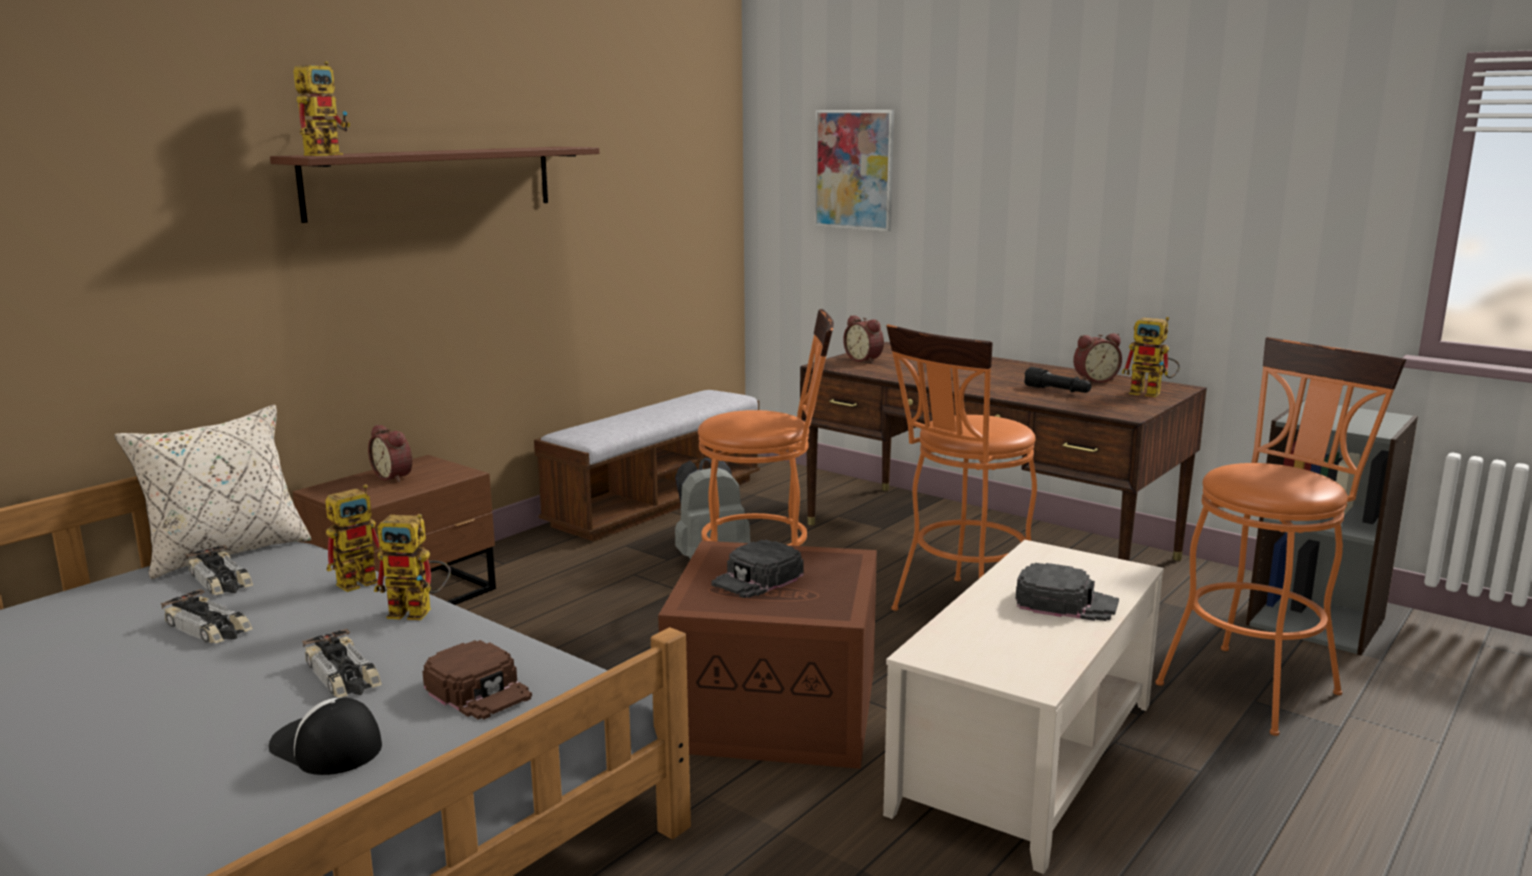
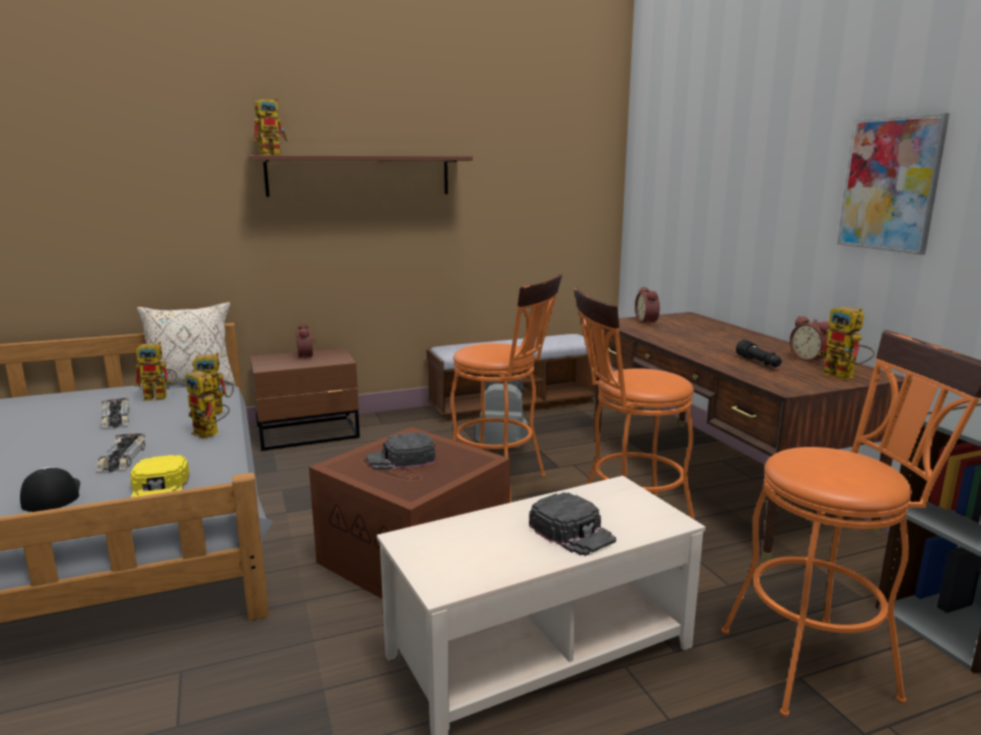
camera: 30 degrees right, 0 degrees up
toy car [186,545,253,595] -> toy robot [134,342,177,401]
brown cap [422,640,532,719] -> yellow cap [130,455,189,497]
picture [815,110,894,232] -> picture moved to [837,113,950,255]
alarm clock [1073,333,1122,383] -> alarm clock turned 45 degrees clockwise [790,316,832,363]

